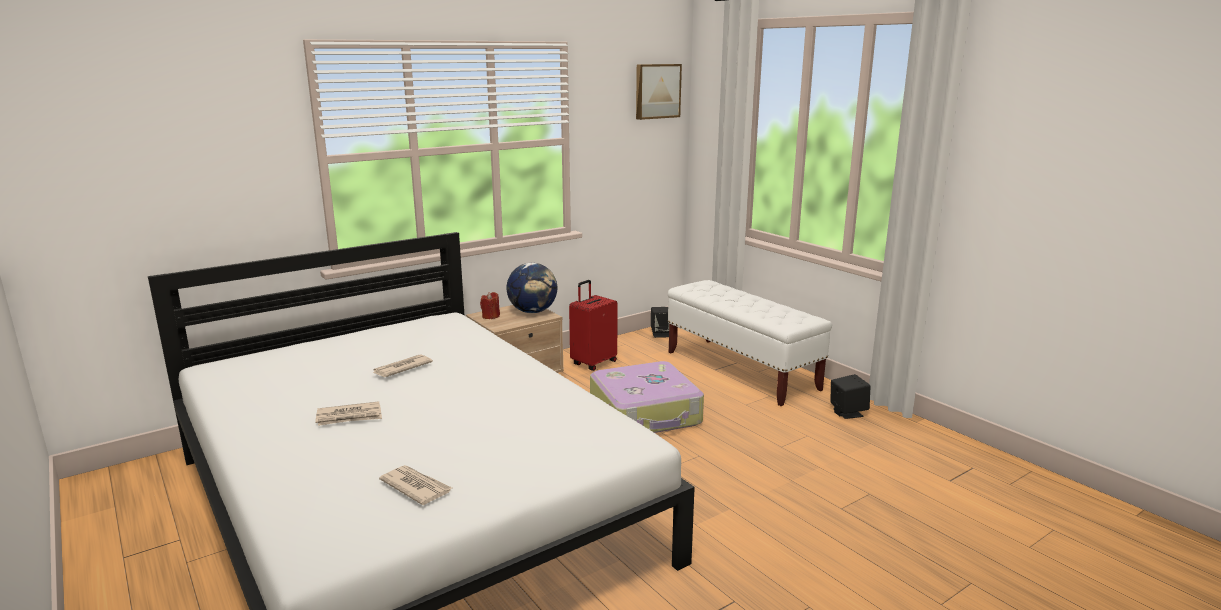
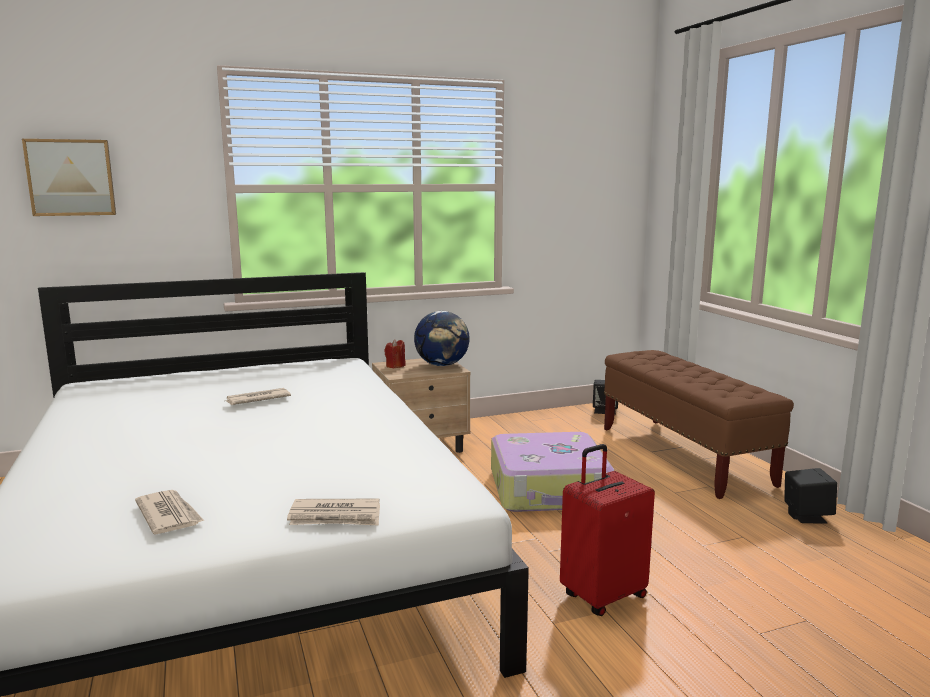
camera: 15 degrees right, 5 degrees down
newspaper [315,401,382,426] -> newspaper moved to [287,499,380,526]
red suitcase [569,280,617,371] -> red suitcase moved to [560,444,655,616]
picture [636,64,682,120] -> picture moved to [22,139,116,216]
white bench [667,280,832,406] -> brown bench [604,350,794,499]

